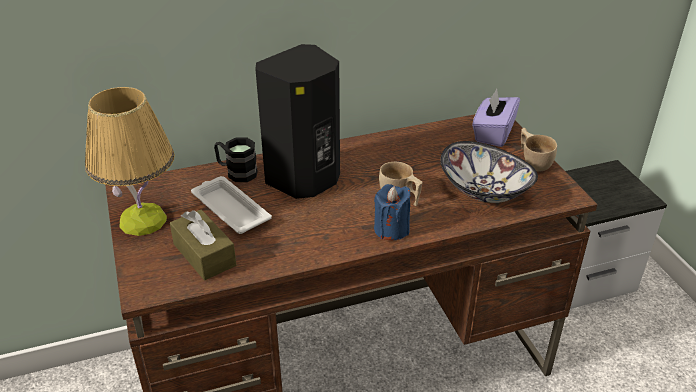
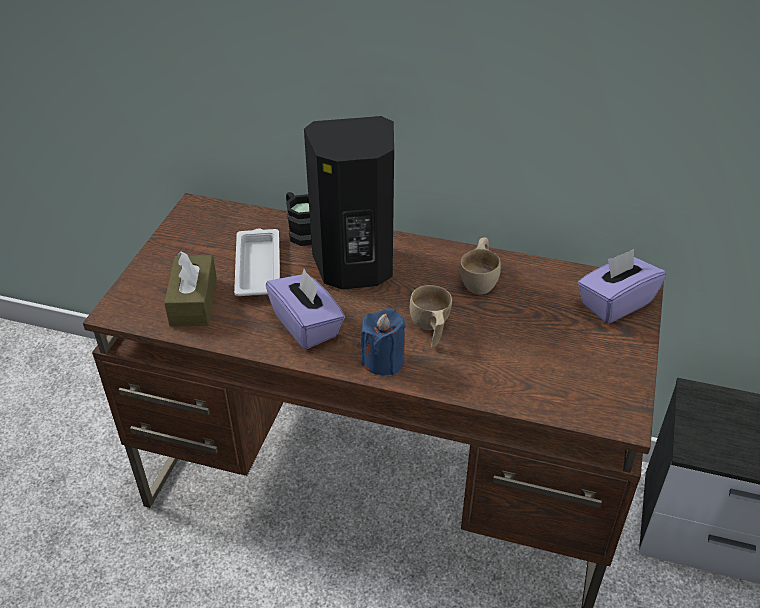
camera: 35 degrees right, 5 degrees up
table lamp [85,87,174,236] -> none
bowl [441,141,538,203] -> none
beige cup [521,128,557,171] -> beige cup moved to [460,237,501,294]
none -> purple tissue box [266,269,345,349]

